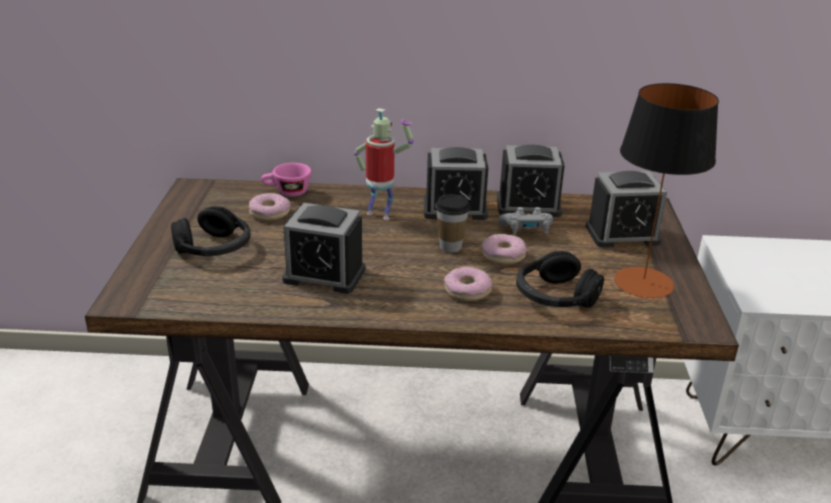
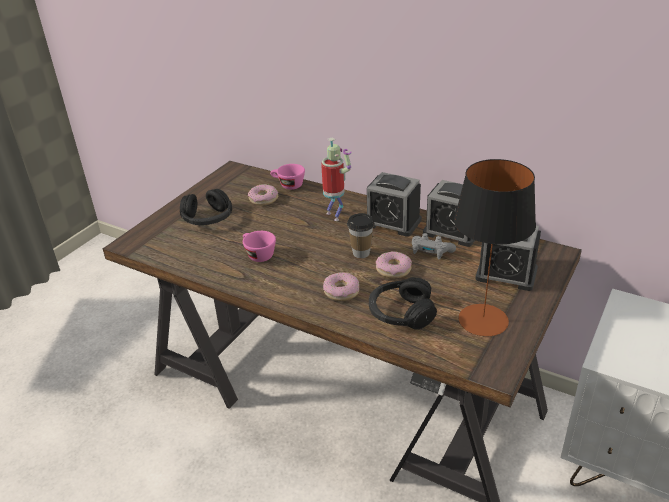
camera: 30 degrees right, 5 degrees up
alarm clock [282,203,365,294] -> pink cup [243,231,276,262]

